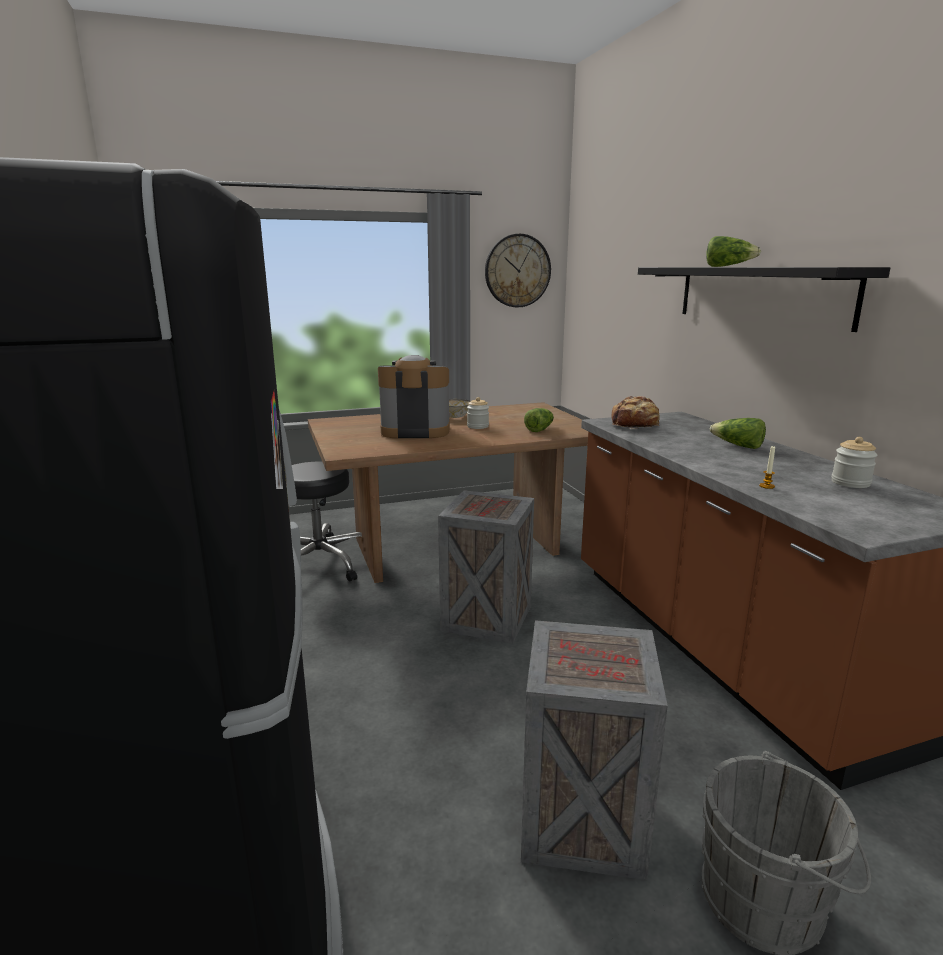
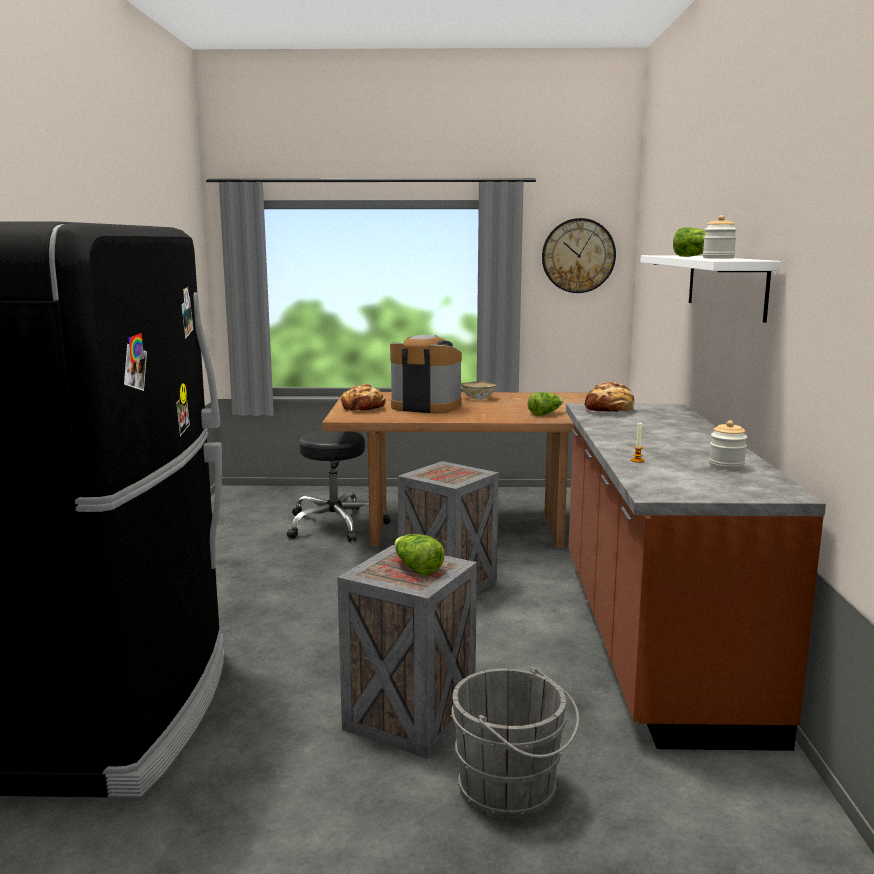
camera: 20 degrees right, 5 degrees down
jar [467,397,489,429] -> jar moved to [703,215,737,259]
black shelf [638,267,890,332] -> white shelf [640,255,781,323]
lettuce [710,418,766,449] -> lettuce moved to [395,534,444,576]
none -> bread [340,384,386,412]

